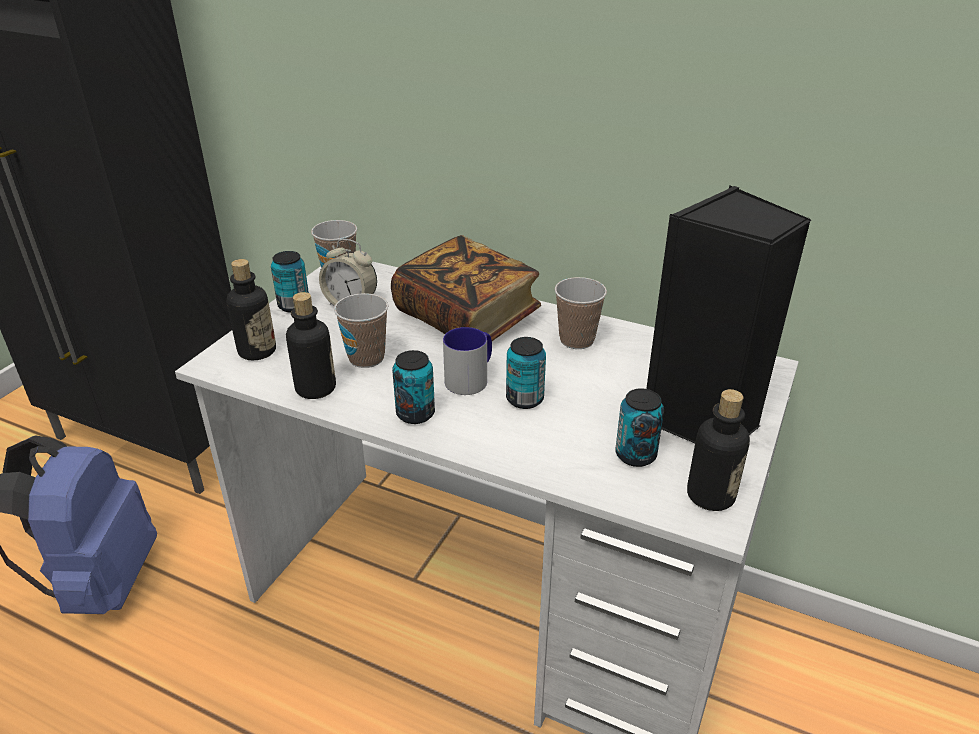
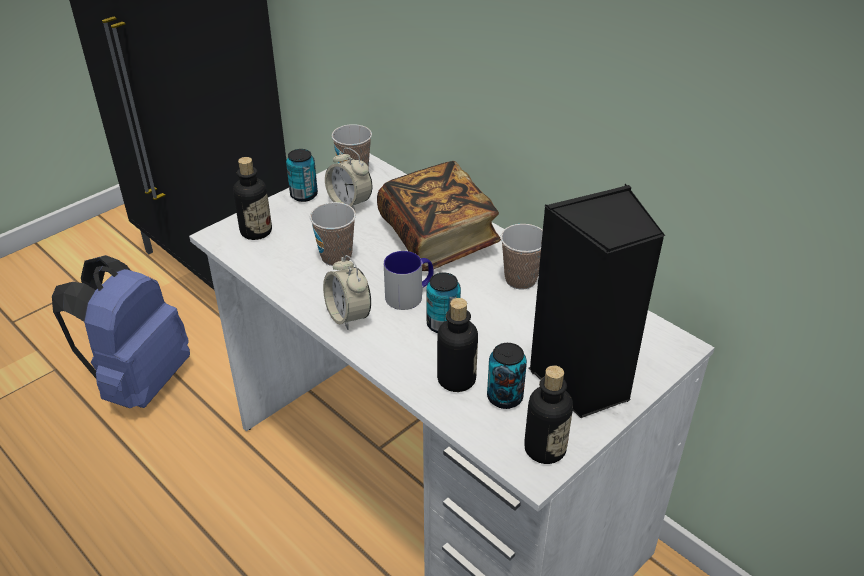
camera: 20 degrees right, 5 degrees up
bottle [286,292,336,399] -> bottle moved to [437,298,478,392]
can [392,350,435,424] -> alarm clock [323,255,371,330]

